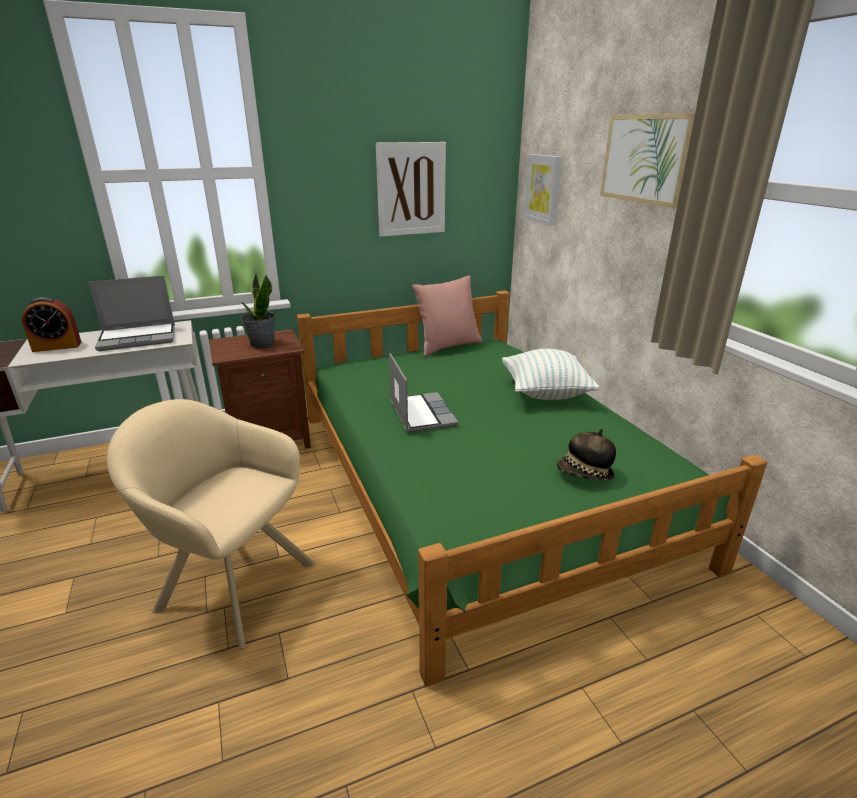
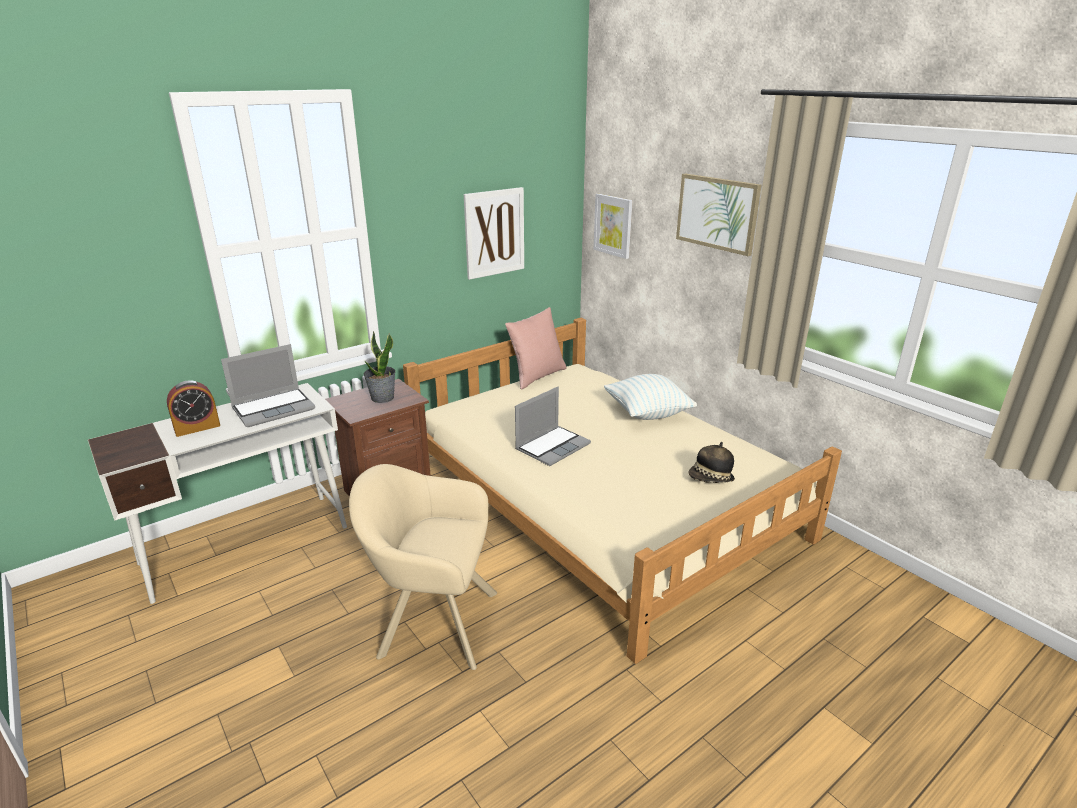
camera: 15 degrees left, 0 degrees up
green bed [297,290,767,686] -> beige bed [403,318,842,664]
laptop [389,353,458,433] -> laptop turned 75 degrees clockwise [515,386,591,466]

